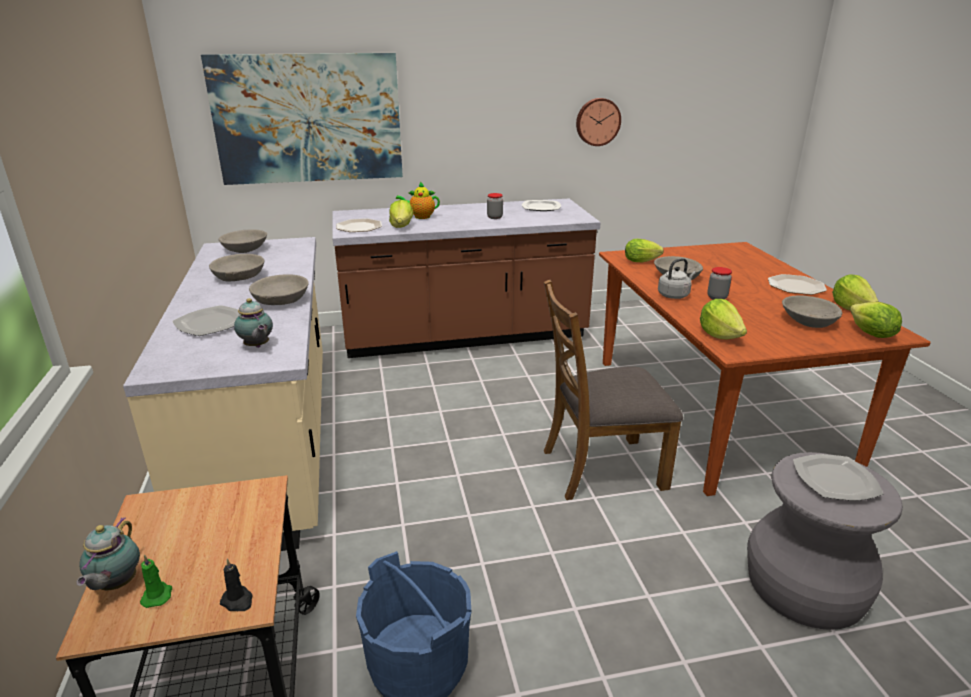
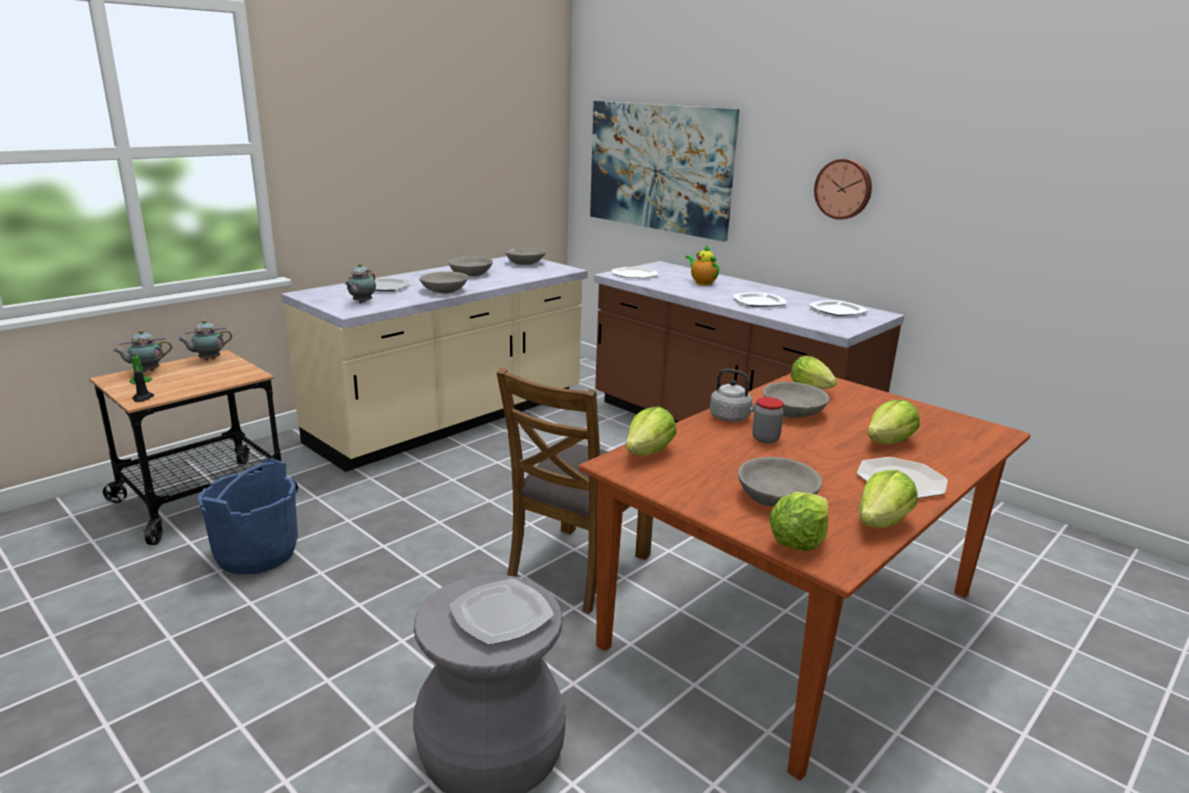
camera: 55 degrees right, 5 degrees down
lettuce [389,200,413,228] -> lettuce moved to [867,400,920,444]
jar [487,193,503,219] -> plate [733,293,787,307]
brown chair [544,280,683,500] -> brown chair turned 105 degrees counterclockwise [496,368,653,614]
wall clock [576,98,621,146] -> wall clock moved to [814,159,872,220]
none -> teapot [178,320,232,360]

